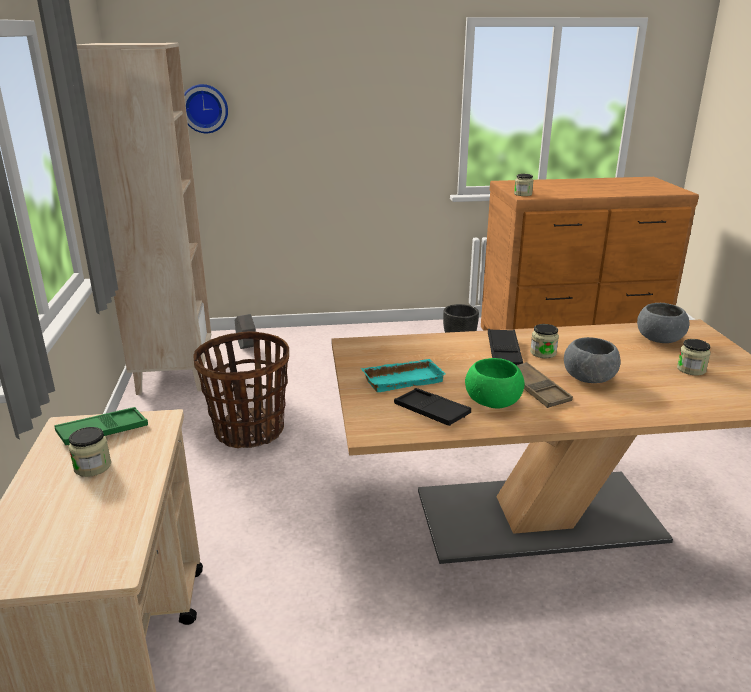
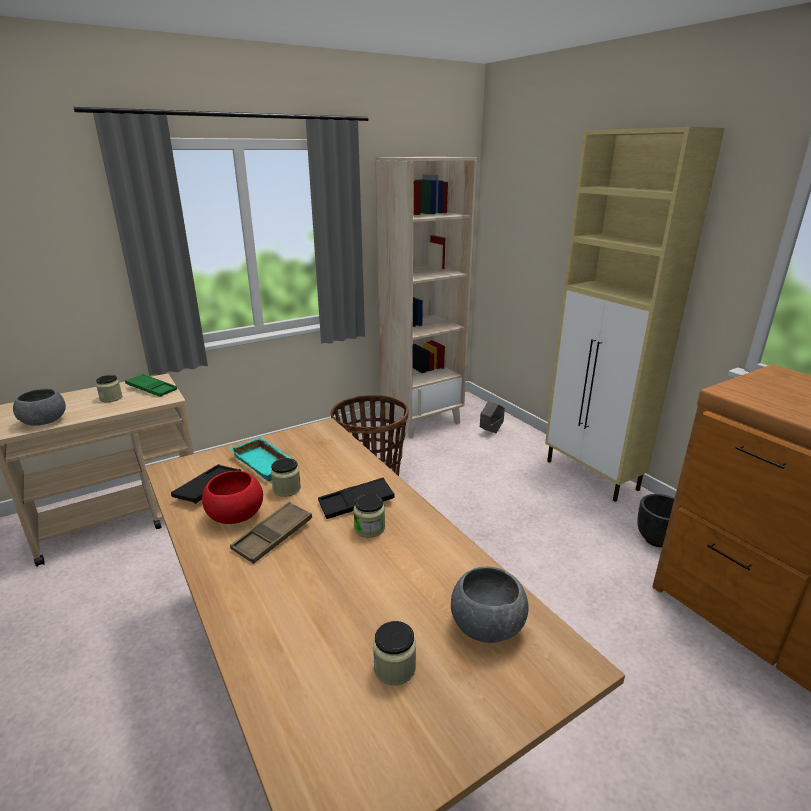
camera: 65 degrees right, 0 degrees up
wall clock [184,84,228,133] -> none
green bowl [465,358,525,409] -> red bowl [202,471,263,524]
jar [514,174,534,196] -> jar moved to [271,458,301,497]
grey bowl [564,337,620,383] -> grey bowl moved to [13,389,66,425]
none -> beige cabinet [545,127,725,502]

